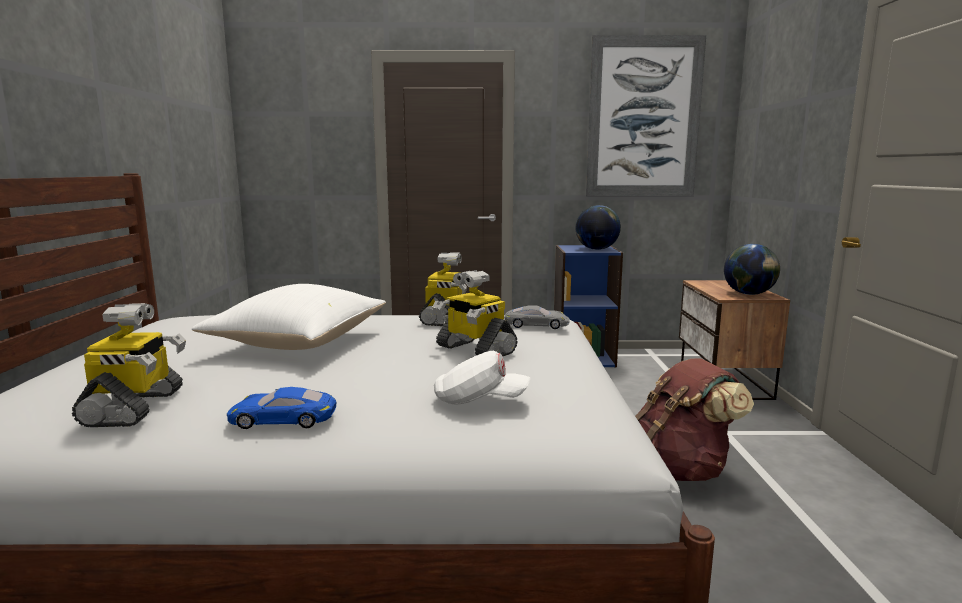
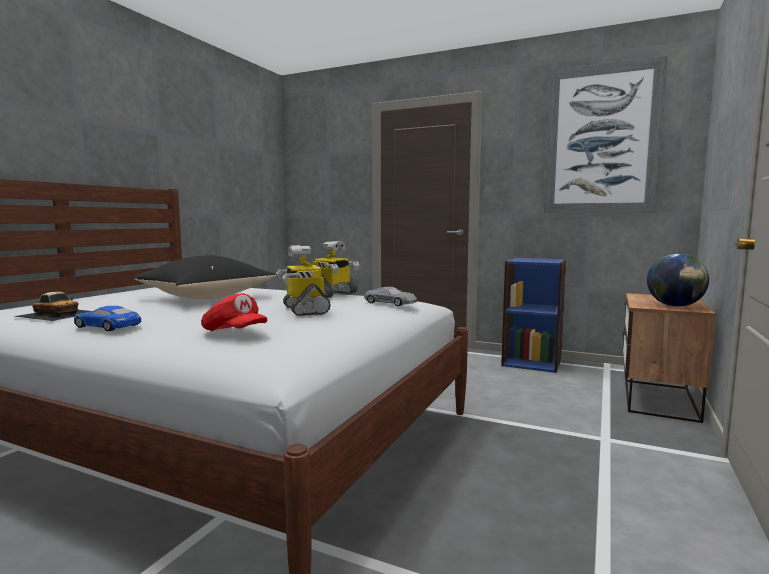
camera: 25 degrees right, 5 degrees down
toy robot [72,303,186,427] -> toy car [13,292,91,321]
white pillow [192,284,386,350] -> black pillow [133,255,276,299]
white cap [434,351,531,404] -> red cap [201,293,267,331]
globe [575,205,621,250] -> none
brown backpack [635,358,754,481] -> none

